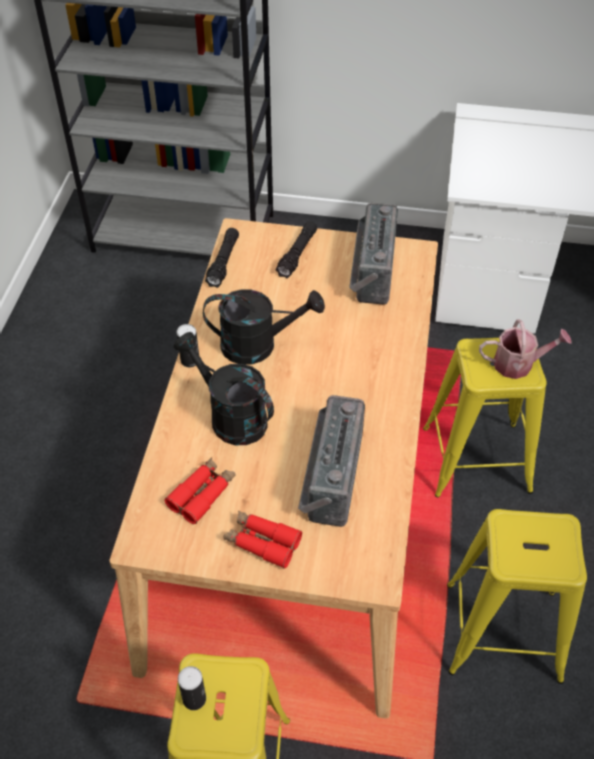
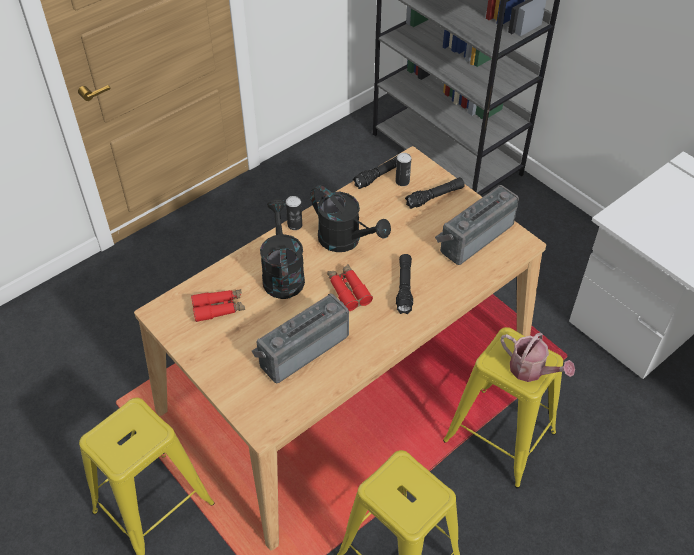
camera: 40 degrees right, 0 degrees up
can [178,666,206,710] -> can moved to [395,153,411,186]
red binoculars [224,511,302,569] -> red binoculars moved to [327,264,373,311]
none -> black flashlight [396,254,413,314]

